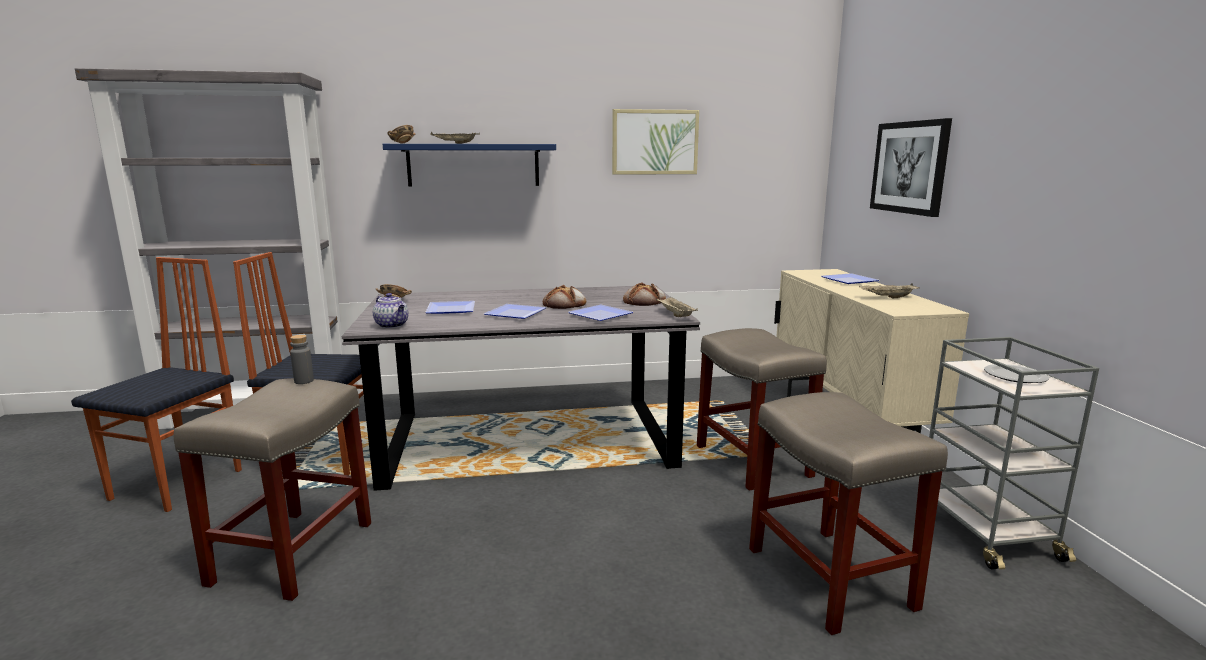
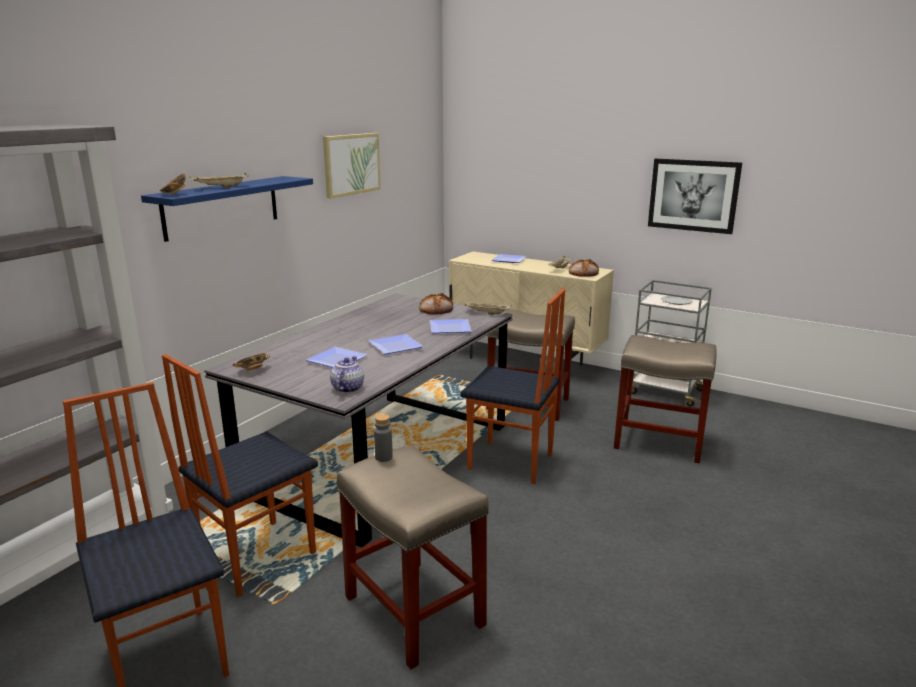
camera: 50 degrees left, 5 degrees up
teapot [373,293,409,328] -> teapot turned 75 degrees counterclockwise [330,356,364,393]
bread [543,285,586,309] -> bread moved to [569,259,599,277]
picture [870,118,952,217] -> picture moved to [648,159,742,234]
none -> chair [461,289,565,484]

